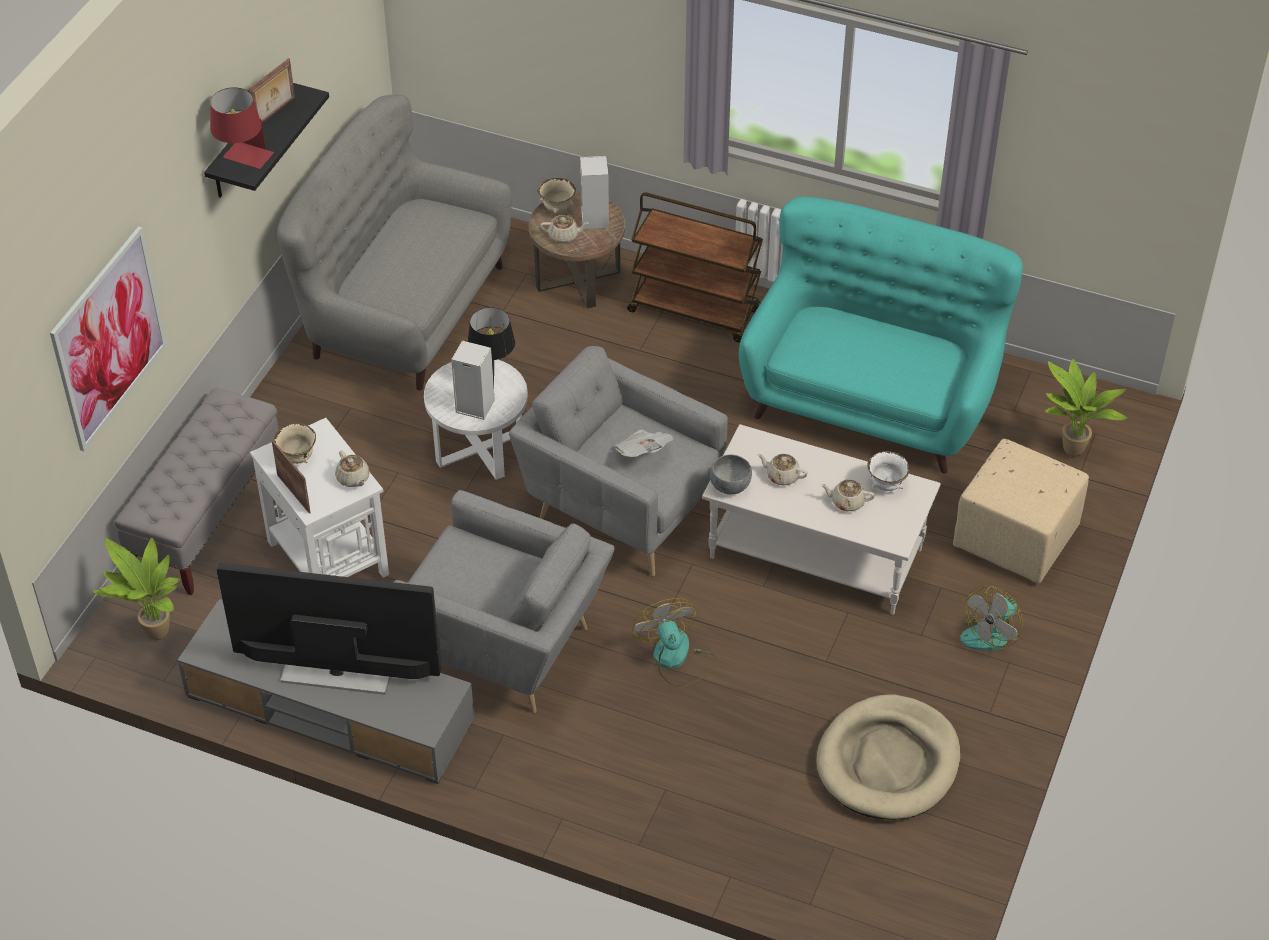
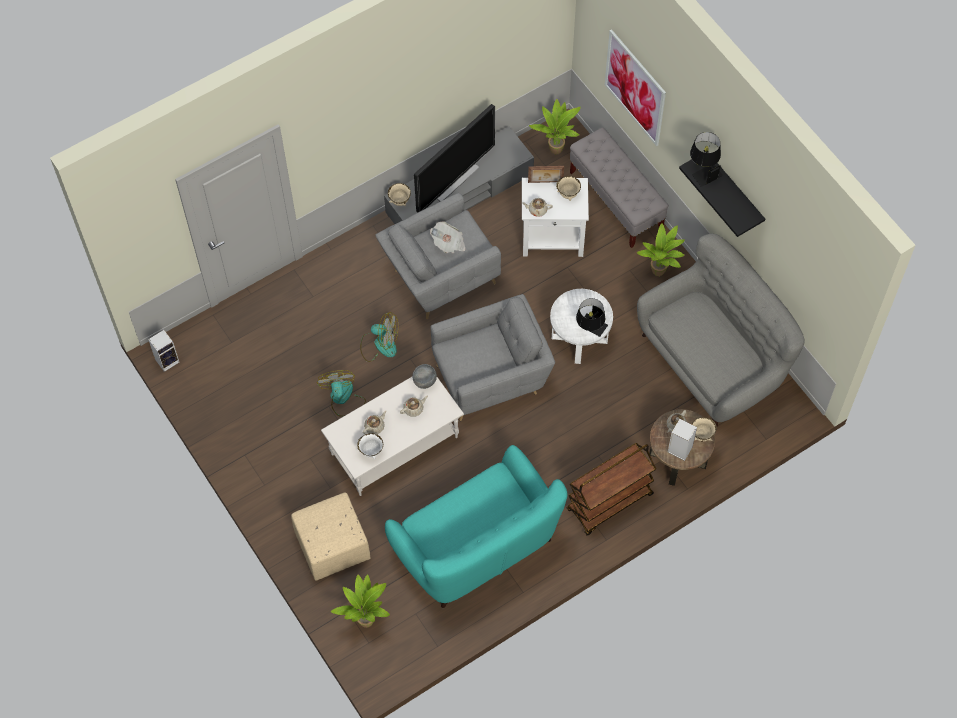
camera: 125 degrees right, 15 degrees up
red table lamp [210,87,274,169] -> black table lamp [690,132,723,187]
picture frame [247,58,295,123] -> none
speaker [451,340,495,420] -> speaker moved to [148,330,179,372]
newspaper [614,430,674,457] -> newspaper moved to [430,222,466,253]
beige dog bed [816,695,960,820] -> none
fan [960,586,1023,651] -> fan moved to [317,370,366,417]
none -> beige bowl [388,183,411,206]
none -> potted plant [637,223,685,276]

